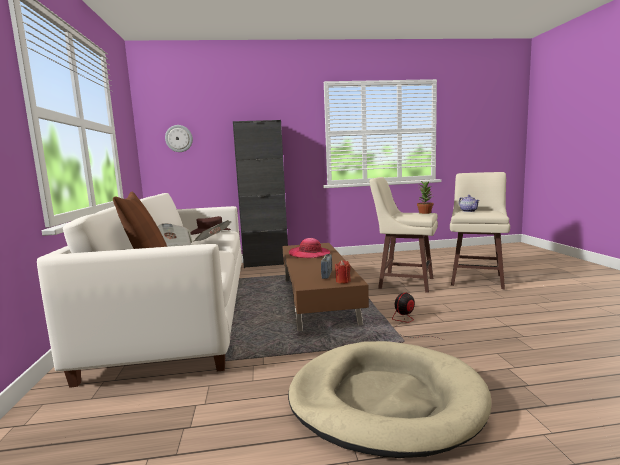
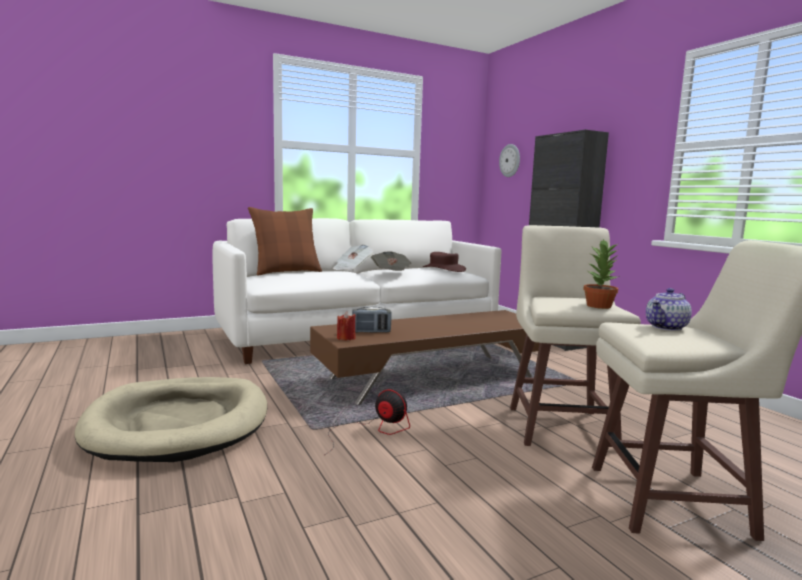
camera: 70 degrees right, 0 degrees up
hat [289,238,330,258] -> none

